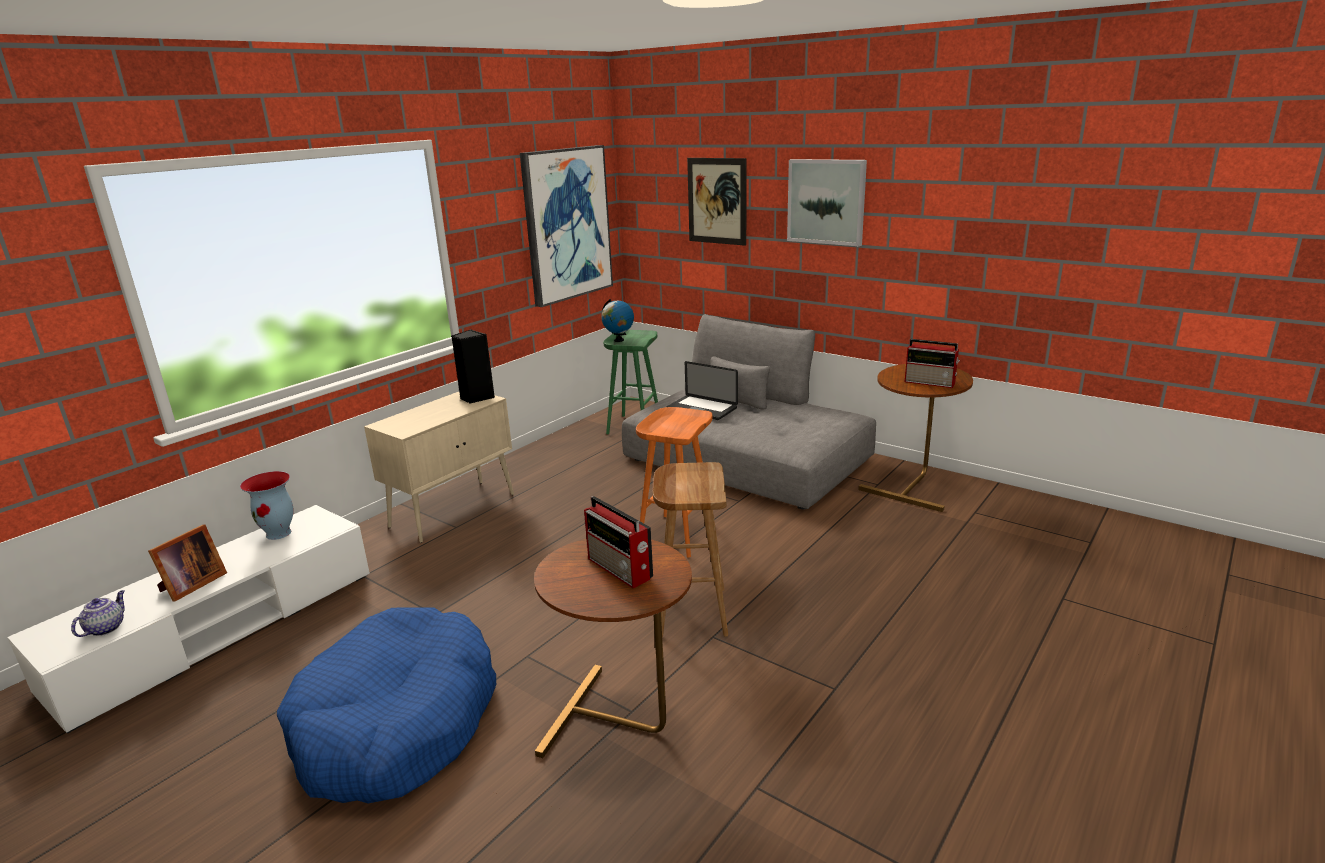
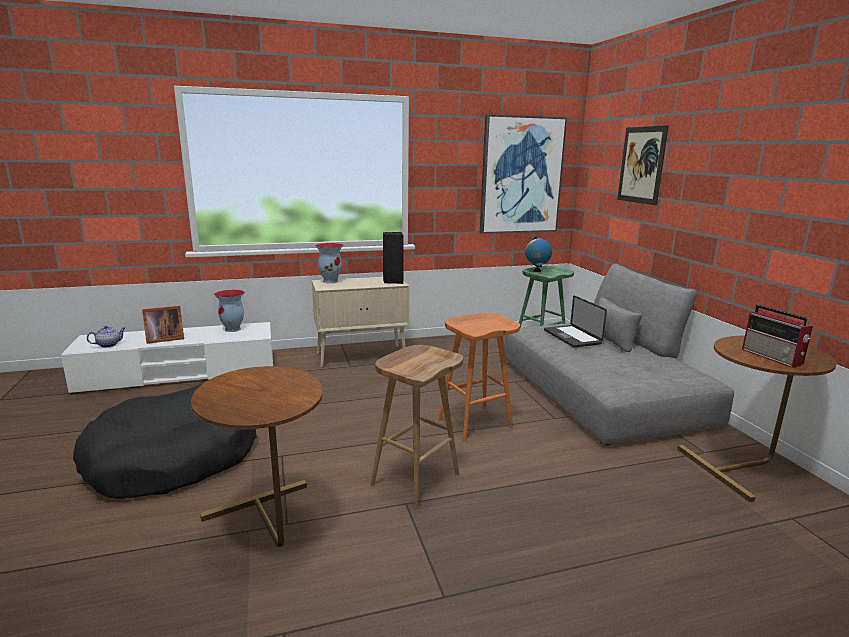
camera: 35 degrees right, 5 degrees down
blue dog bed [277,608,496,803] -> black dog bed [73,385,257,499]
radio [584,496,653,588] -> none
picture [787,159,867,246] -> none
none -> vase [315,243,344,283]

